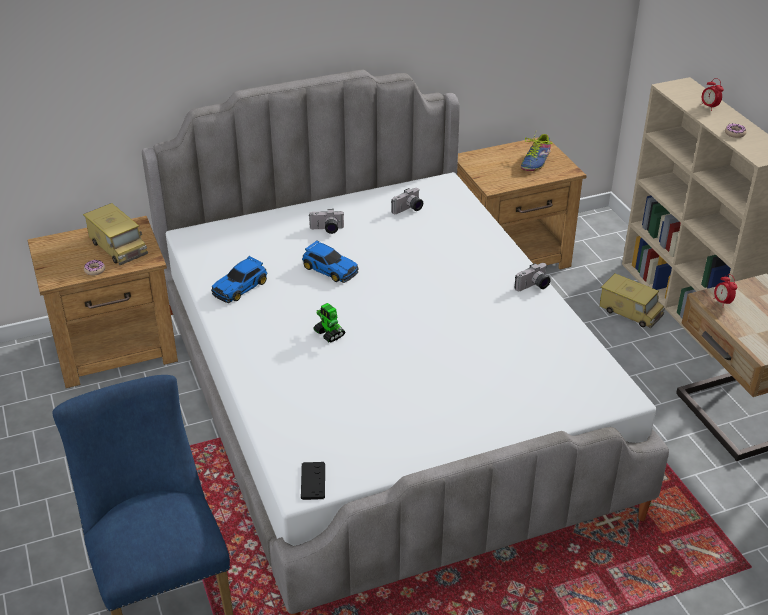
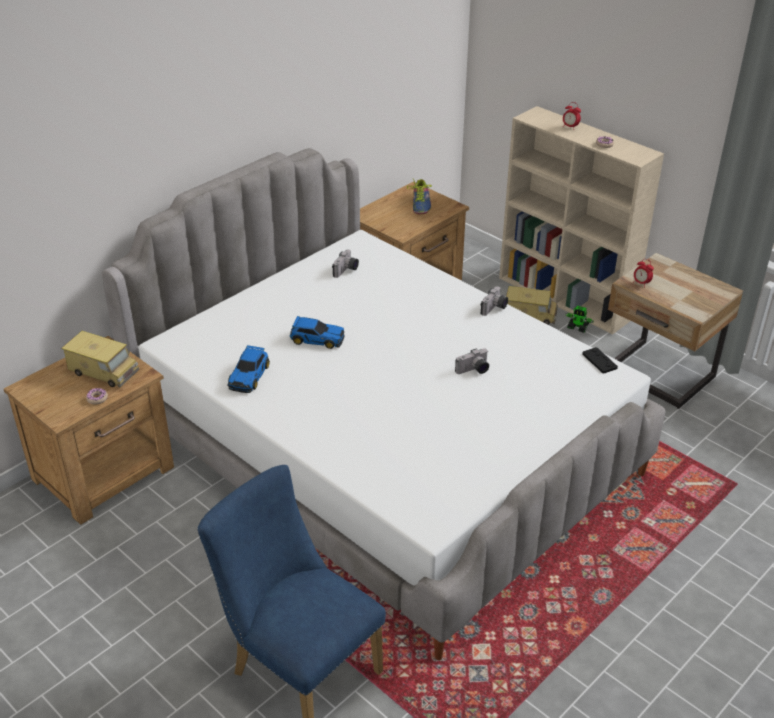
camera: 25 degrees left, 0 degrees up
black game controller [301,462,325,500] -> black game controller moved to [582,347,618,373]
camera [309,209,344,234] -> camera moved to [455,348,489,374]
toy robot [313,303,345,342] -> toy robot moved to [565,306,594,333]

